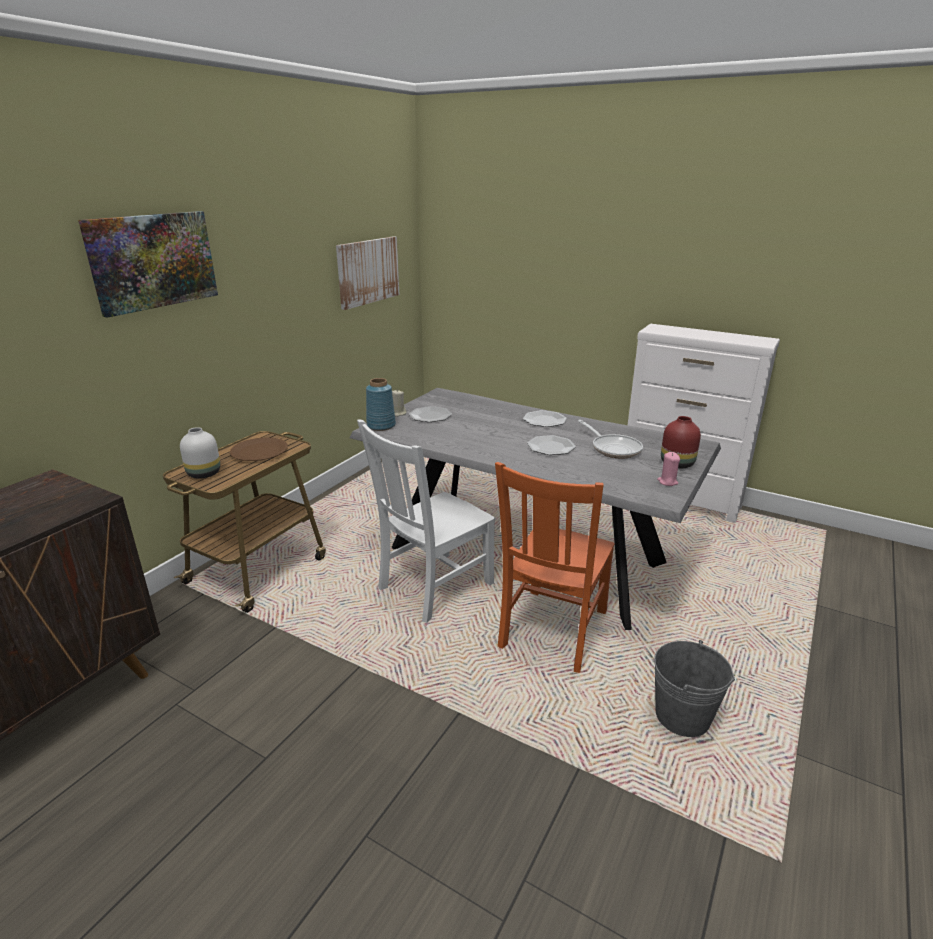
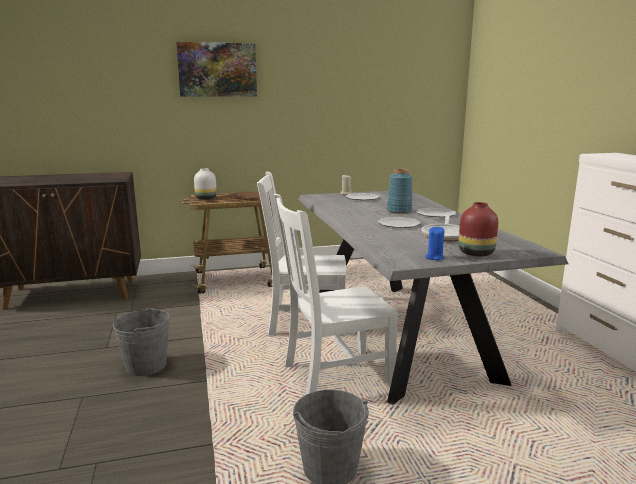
camera: 45 degrees right, 10 degrees down
picture [336,237,399,310] -> none
blue vase [366,378,396,431] -> blue vase moved to [387,169,413,214]
orange chair [495,462,615,673] -> white chair [274,194,399,395]
pink candle [657,452,680,486] -> blue candle [425,227,445,260]
none -> grey bucket [113,307,171,376]

